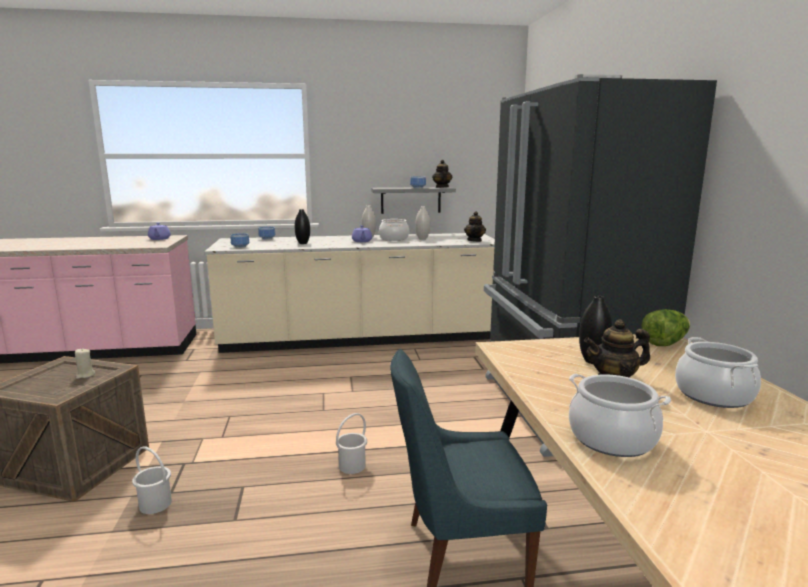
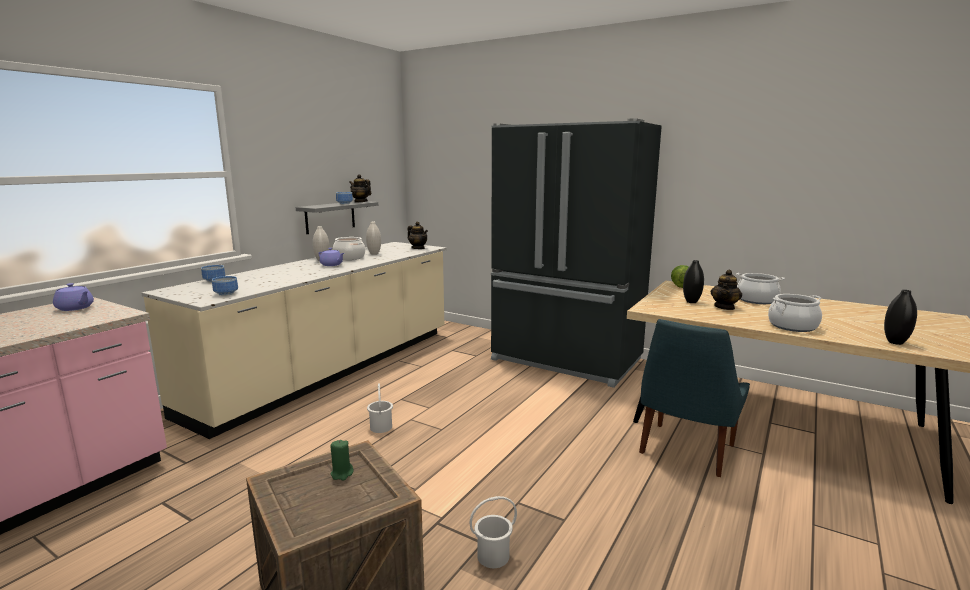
camera: 50 degrees left, 0 degrees up
beige candle [75,348,95,379] -> green candle [330,440,354,480]
black vase [295,209,310,244] -> black vase moved to [884,290,917,345]
white bucket [336,413,367,474] -> white bucket moved to [367,383,393,433]

